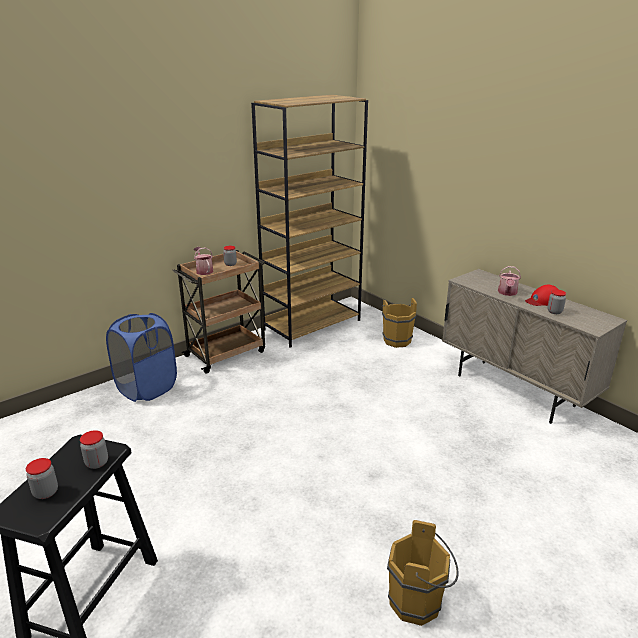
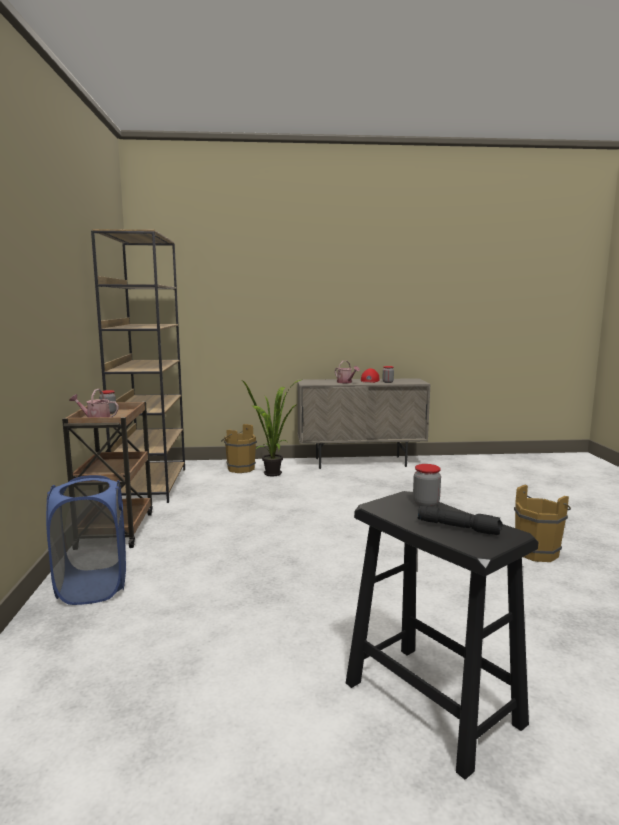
camera: 55 degrees left, 15 degrees down
jar [26,458,58,499] -> black flashlight [417,506,502,535]
none -> potted plant [243,380,301,476]

